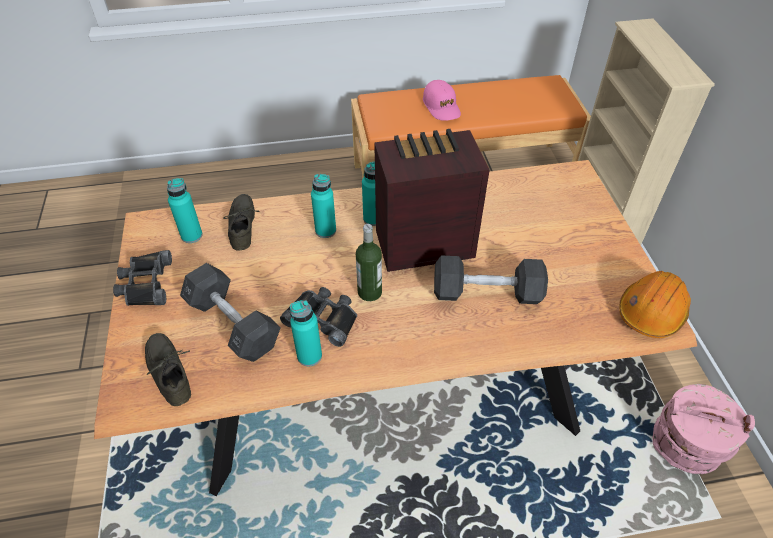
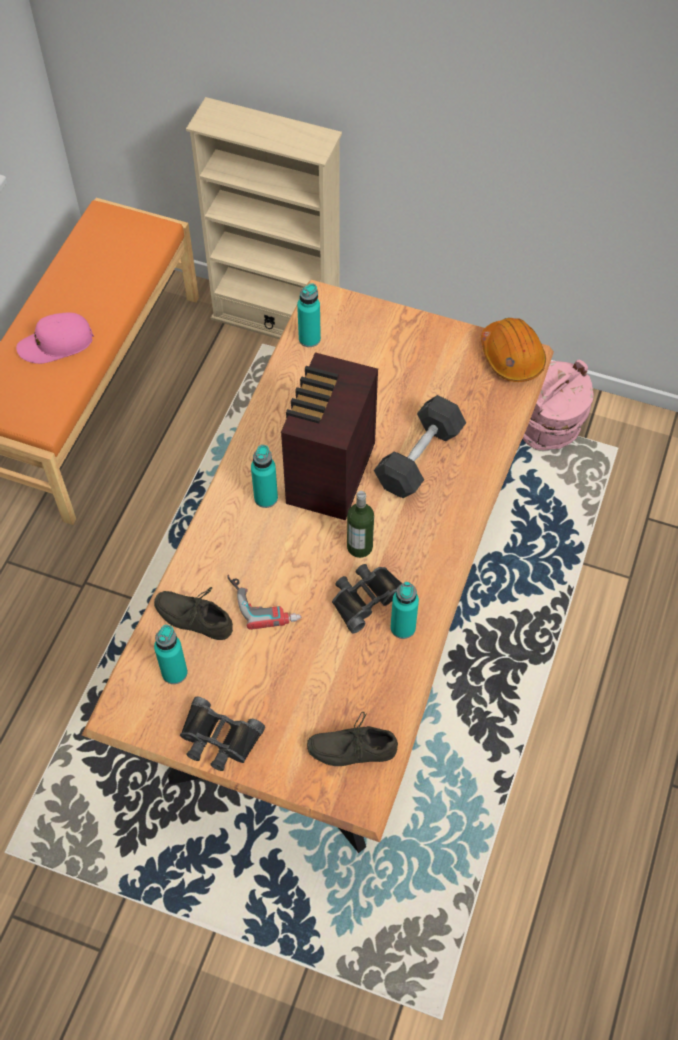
camera: 60 degrees left, 10 degrees up
grey dumbbell [180,263,281,362] -> none
turquoise bottle [311,174,336,238] -> turquoise bottle moved to [297,283,321,347]
pink cap [423,80,461,121] -> pink cap turned 150 degrees clockwise [16,313,94,364]
none -> power drill [227,575,301,630]

